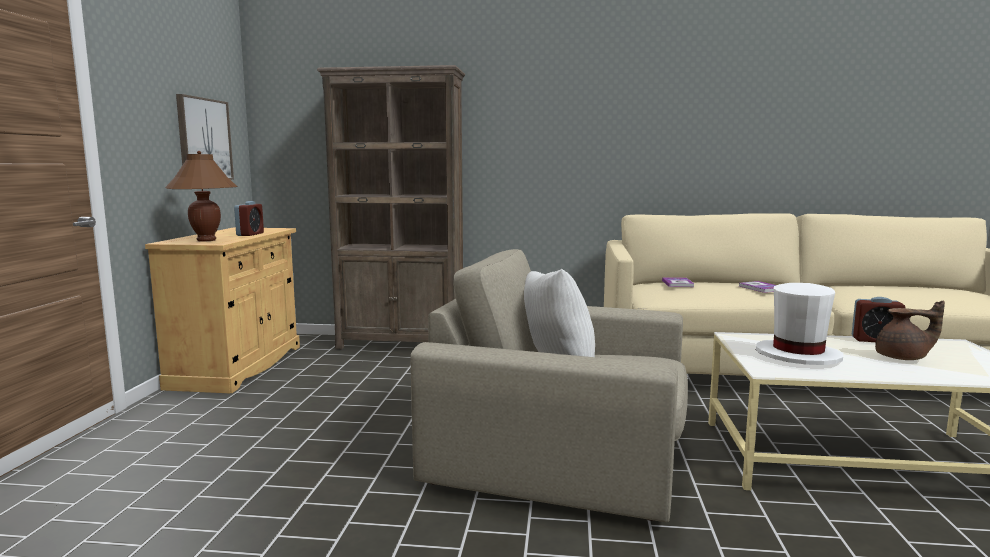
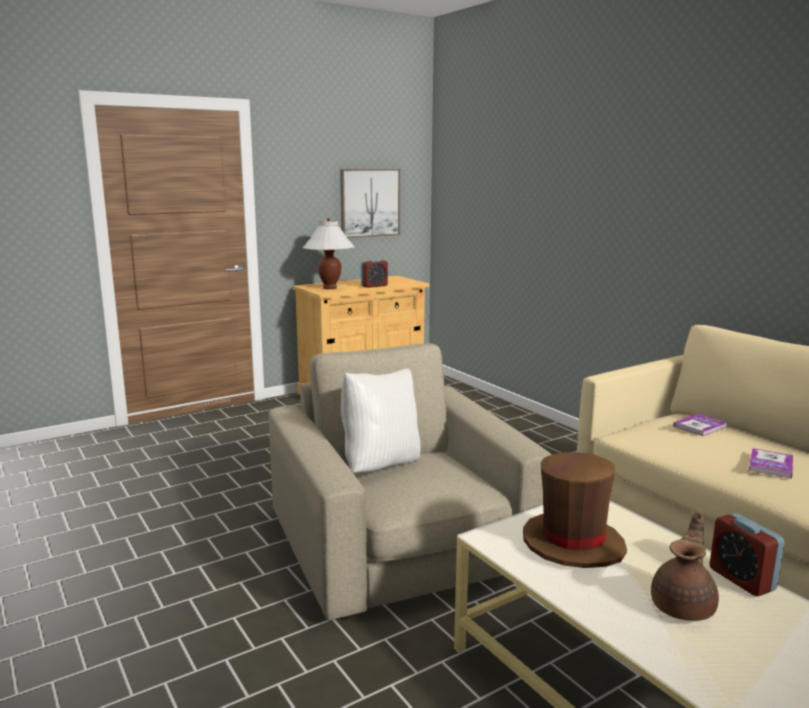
camera: 50 degrees right, 5 degrees up
brown table lamp [165,151,237,241] -> white table lamp [303,218,355,289]
brown bookcase [317,65,465,350] -> none
white hat [756,283,843,365] -> brown hat [523,452,627,568]
brown teapot [875,301,945,360] -> brown teapot turned 120 degrees counterclockwise [651,511,719,621]

